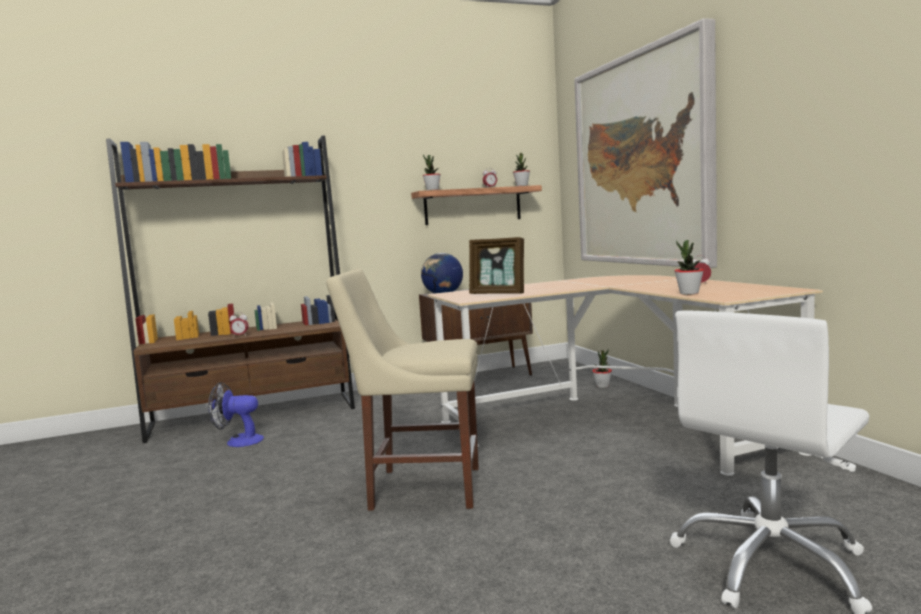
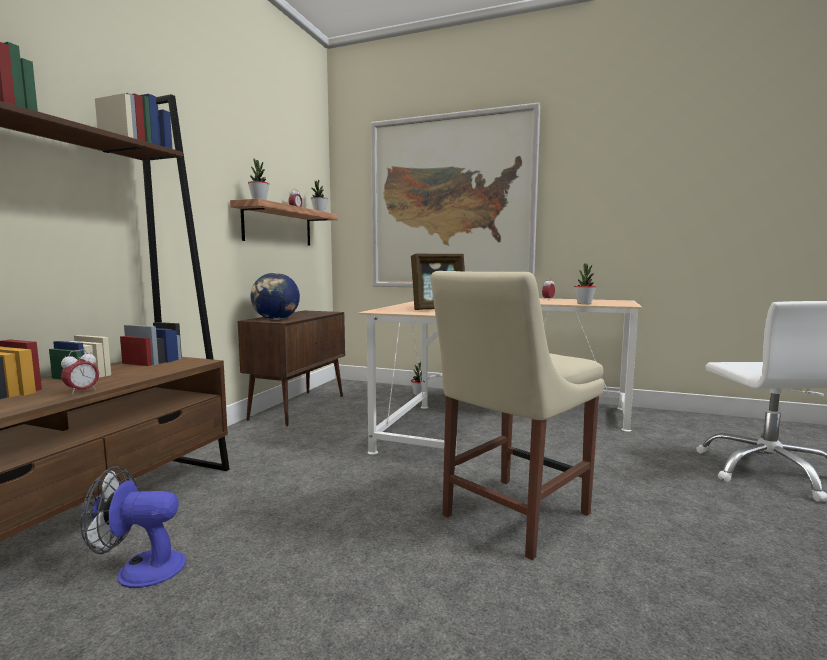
camera: 50 degrees left, 0 degrees up
fan [208,382,264,447] -> fan turned 45 degrees clockwise [80,466,186,588]

